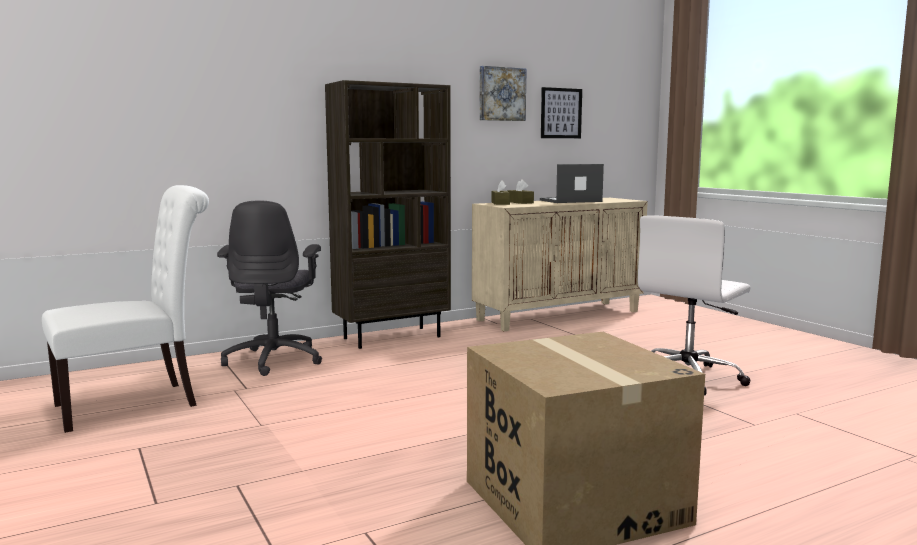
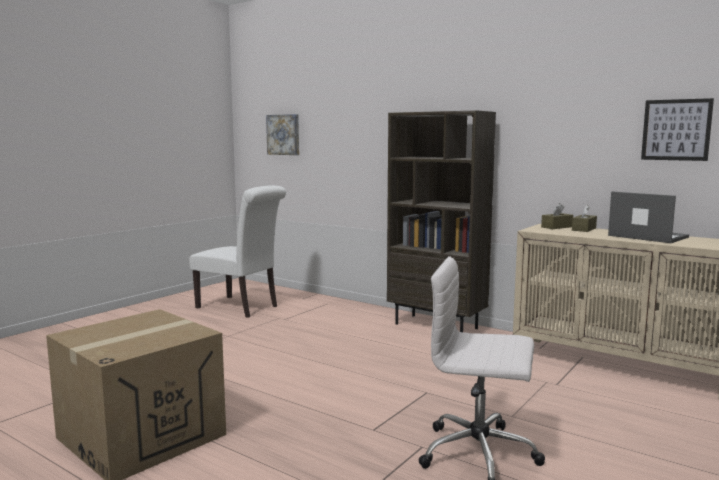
camera: 65 degrees right, 0 degrees up
grey office chair [217,201,322,376] -> none
picture [480,66,527,121] -> picture moved to [266,114,299,155]

